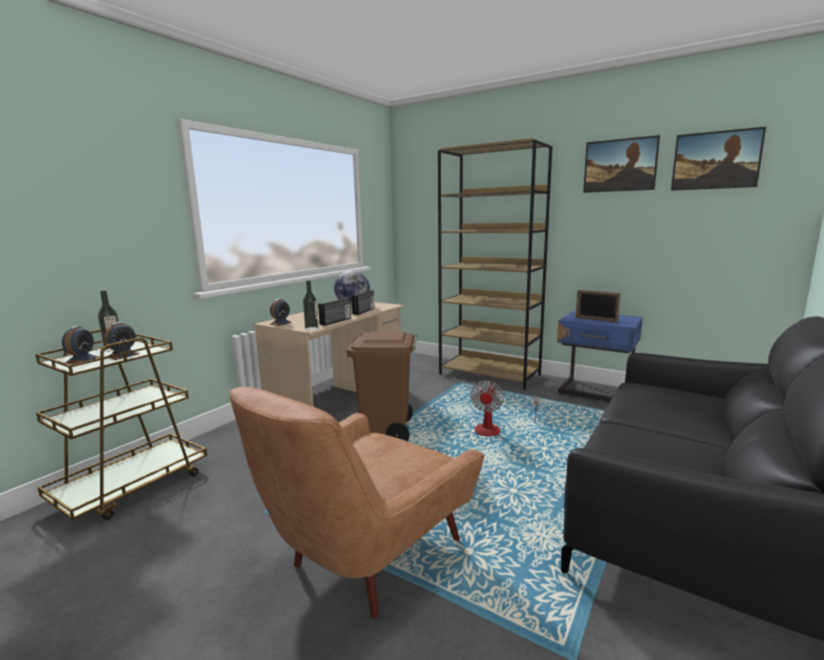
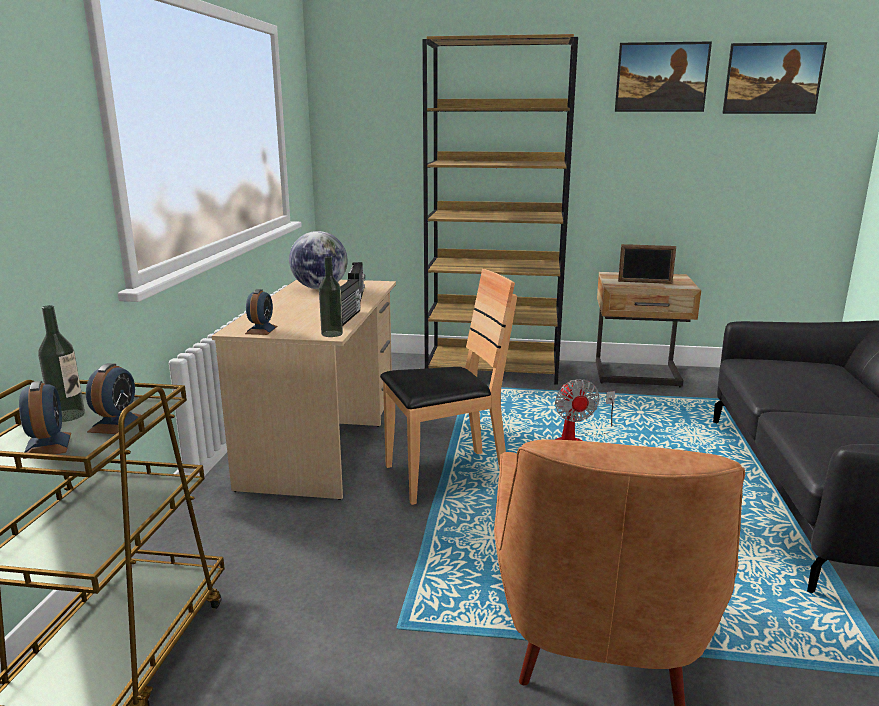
camera: 25 degrees left, 5 degrees up
brown trash can [347,332,418,441] -> brown chair [380,269,517,505]
blue nightstand [557,311,643,402] -> beige nightstand [596,272,701,387]

